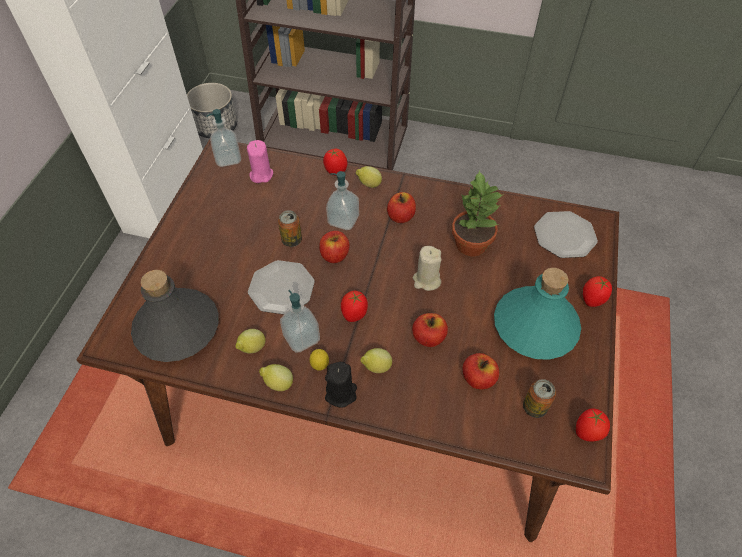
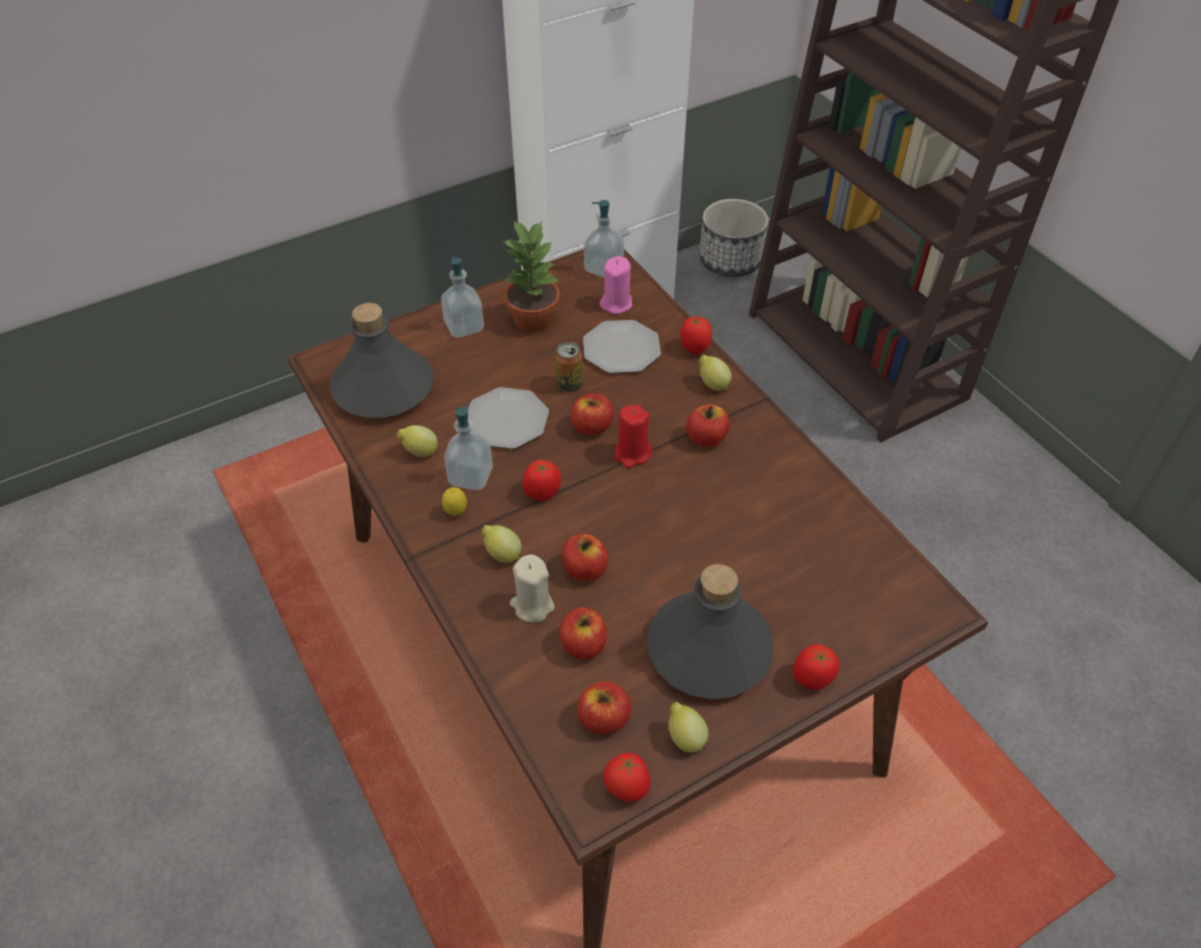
camera: 45 degrees right, 5 degrees down
lemon [259,364,293,391] -> lemon moved to [668,702,709,753]
black candle [325,362,357,408] -> none
soap dispenser [326,171,359,230] -> soap dispenser moved to [441,256,484,338]
beige candle [413,246,442,291] -> beige candle moved to [510,554,555,623]
potted plant [452,170,504,256] -> potted plant moved to [502,221,560,333]
turquoise bottle [494,268,581,360] -> grey bottle [647,564,774,699]
can [523,379,556,418] -> apple [577,681,631,734]
plate [534,211,598,258] -> plate moved to [583,320,661,373]
none -> red candle [614,405,653,469]

